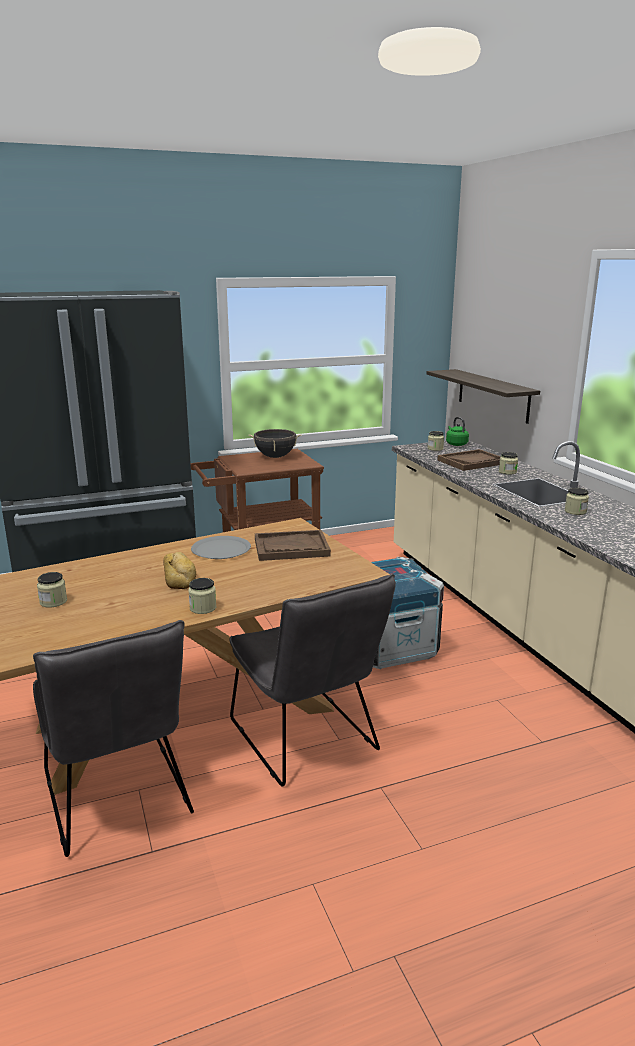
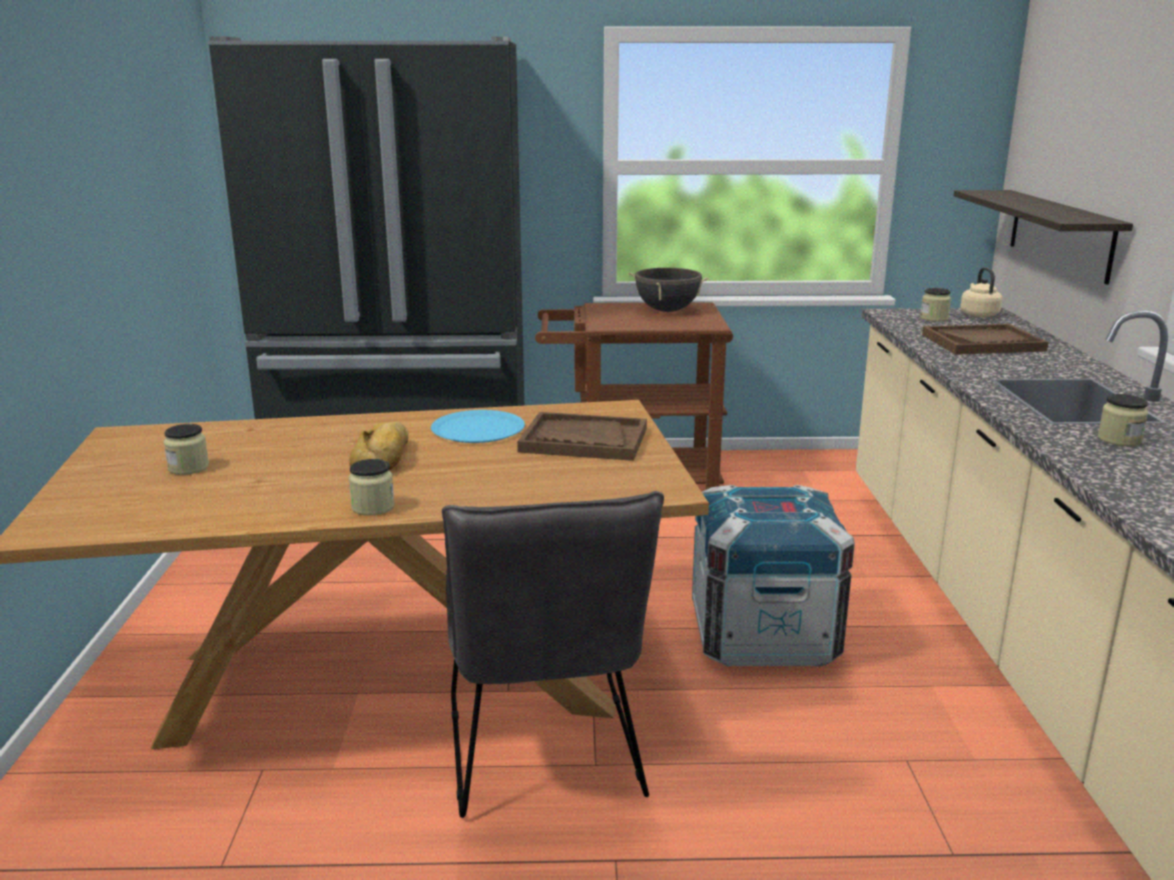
camera: 20 degrees right, 0 degrees up
grey chair [33,620,194,857] -> none
grey plate [191,536,251,559] -> blue plate [431,410,525,443]
green kettle [446,417,469,446] -> beige kettle [960,267,1002,318]
jar [499,452,518,475] -> none

